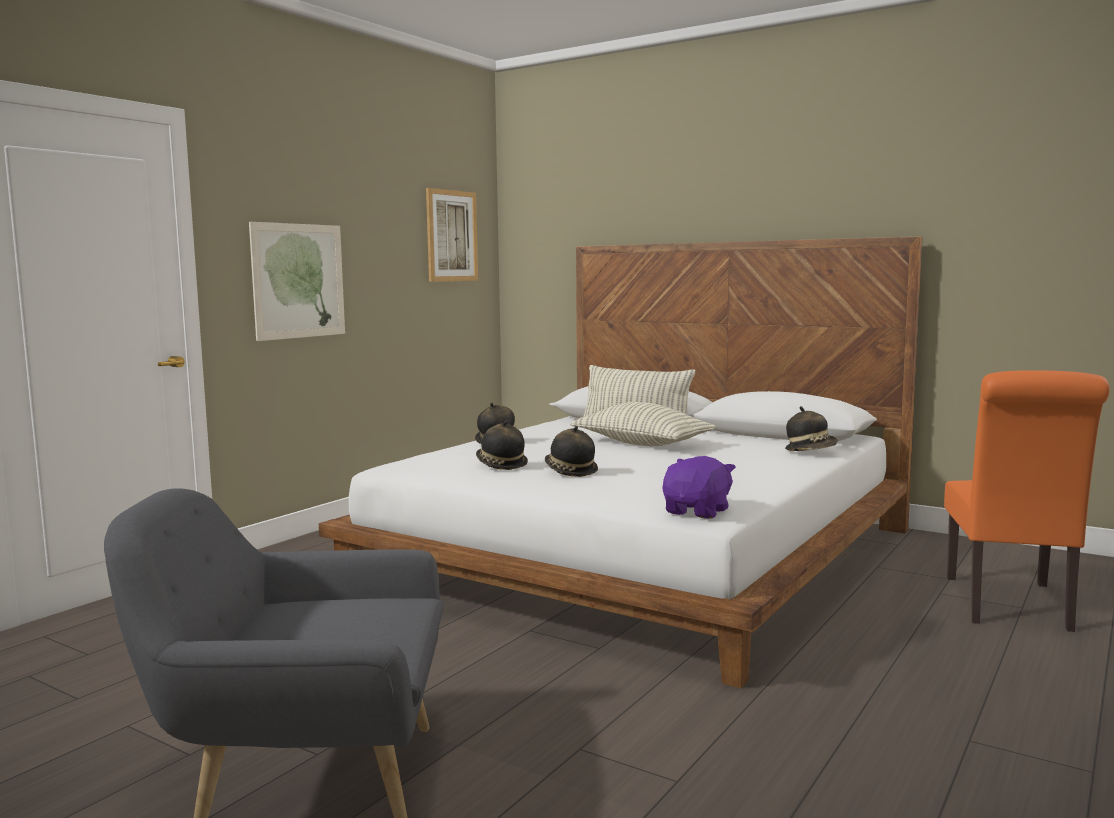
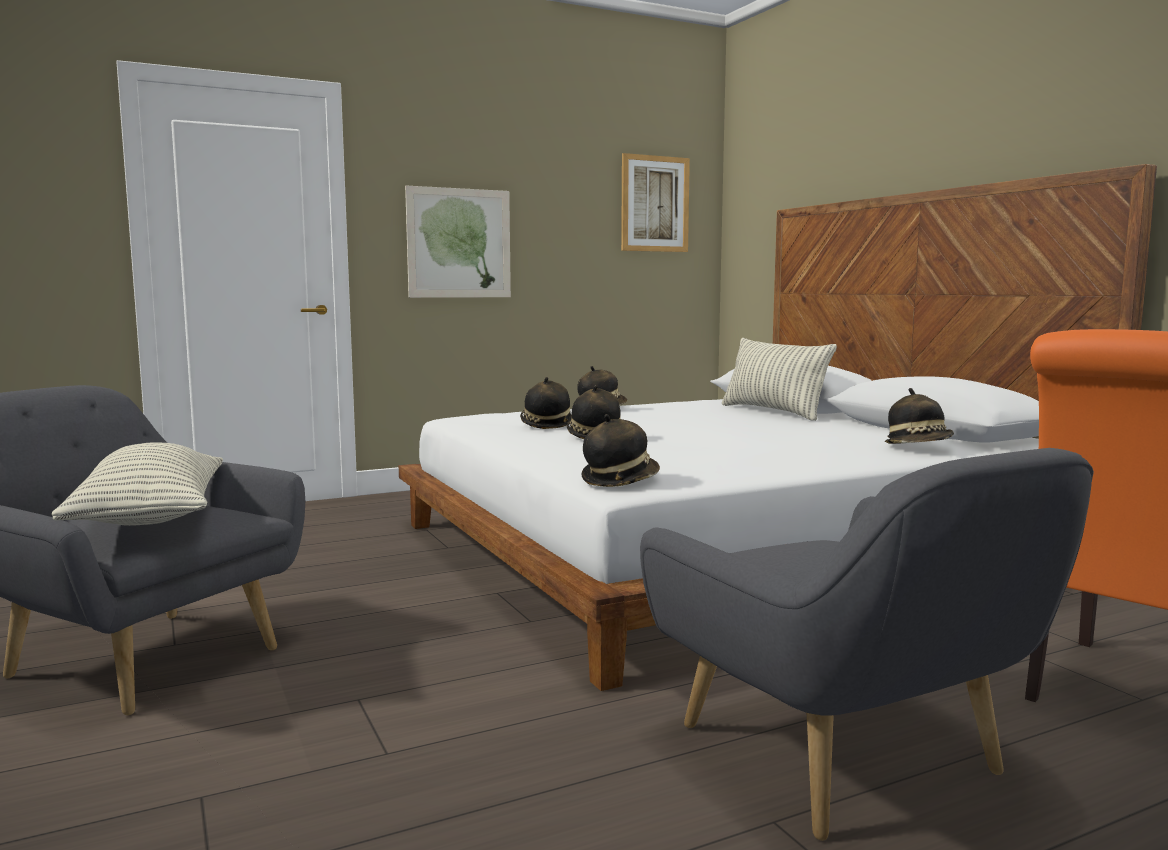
camera: 30 degrees right, 0 degrees up
pillow [571,402,715,446] -> pillow moved to [52,442,223,526]
purple plush toy [662,456,736,519] -> hat [581,414,660,487]
none -> grey armchair [640,448,1094,841]

